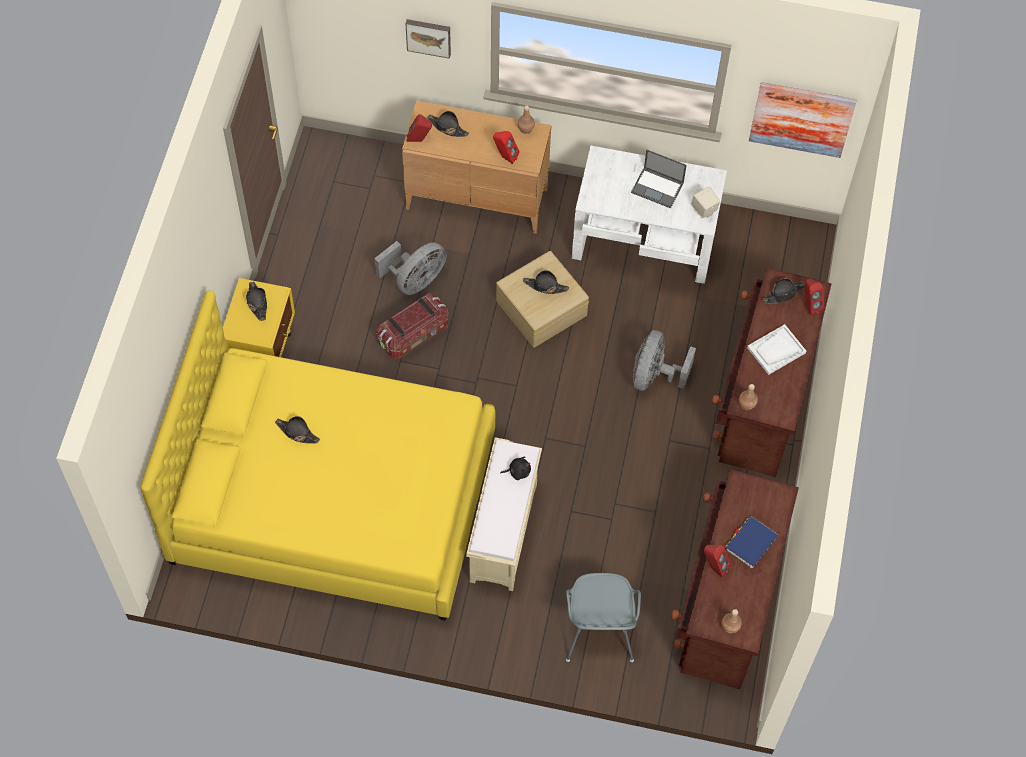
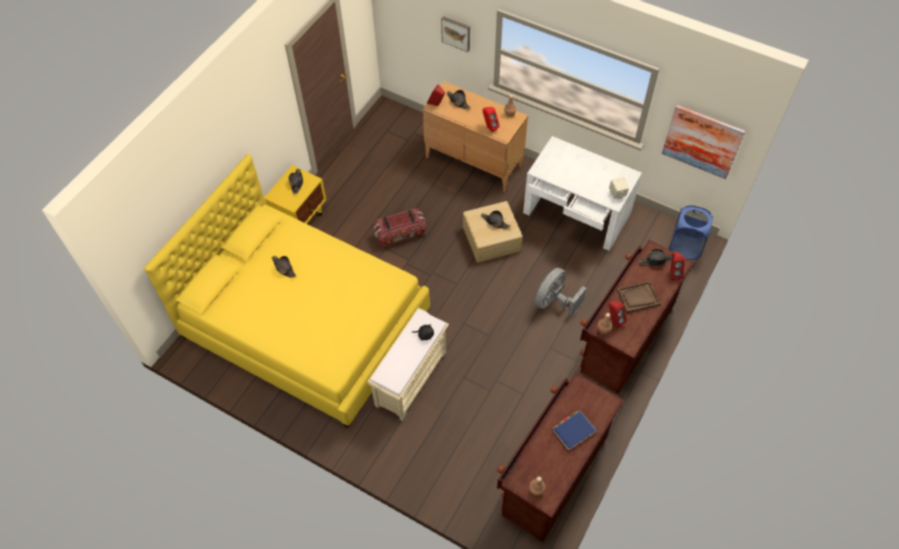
camera: 20 degrees right, 5 degrees down
grey fan [374,241,446,295] -> none
grey chair [566,573,641,662] -> none
laptop [631,150,687,208] -> none
red speaker [704,545,731,578] -> red speaker moved to [609,301,627,329]
white tray [747,324,806,375] -> brown tray [617,281,661,313]
none -> blue laundry basket [669,206,713,260]

